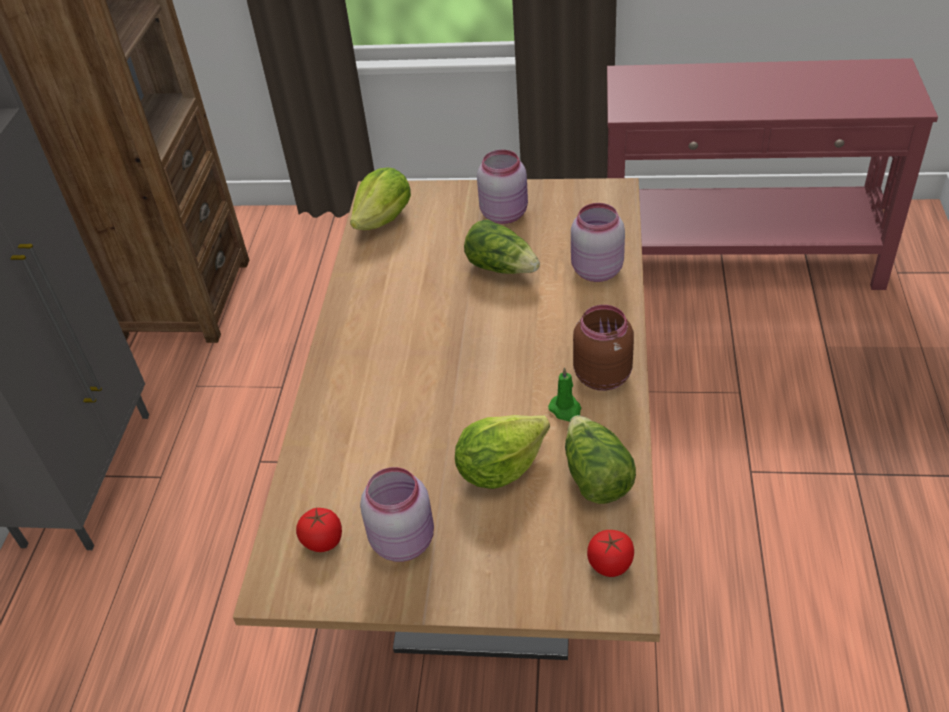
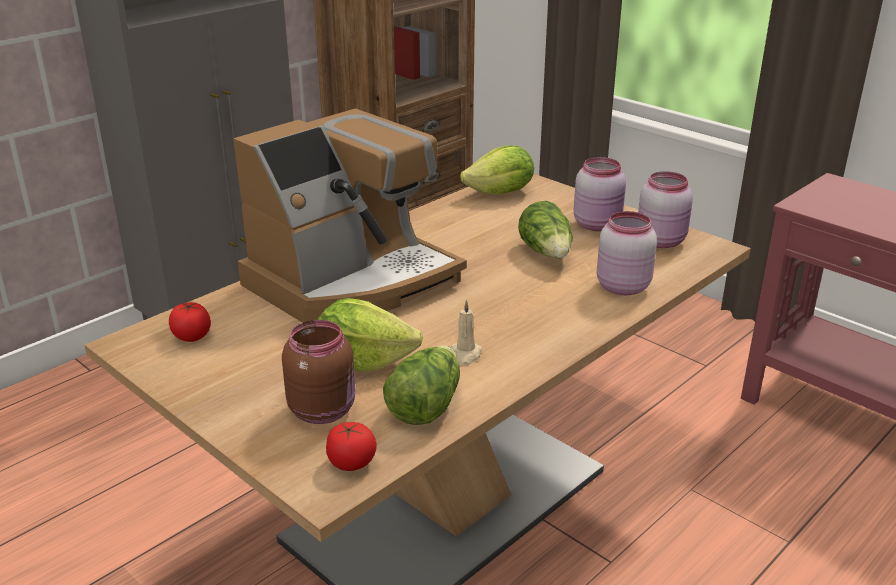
camera: 35 degrees right, 15 degrees down
pink jar [360,467,434,562] -> pink jar moved to [638,171,693,248]
green candle [548,367,581,422] -> beige candle [451,300,482,365]
brown jar [573,305,634,391] -> brown jar moved to [282,320,355,424]
none -> coffee machine [233,109,467,322]

